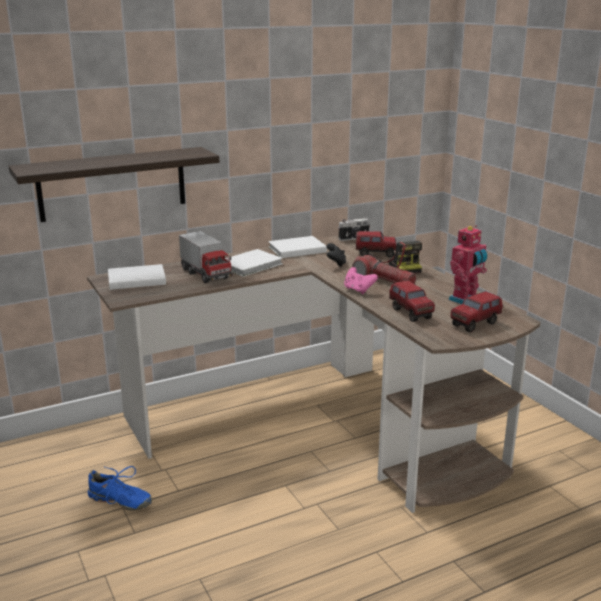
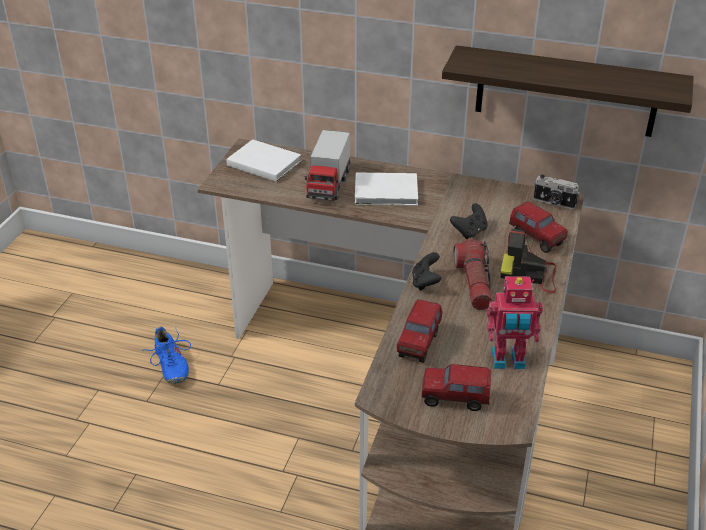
camera: 45 degrees right, 15 degrees up
shelf [9,147,219,222] -> shelf moved to [442,45,694,137]
white book [268,236,327,258] -> none
pink game controller [344,267,378,294] -> black game controller [412,252,441,291]
camera [382,241,422,274] -> camera turned 75 degrees clockwise [501,229,556,293]

